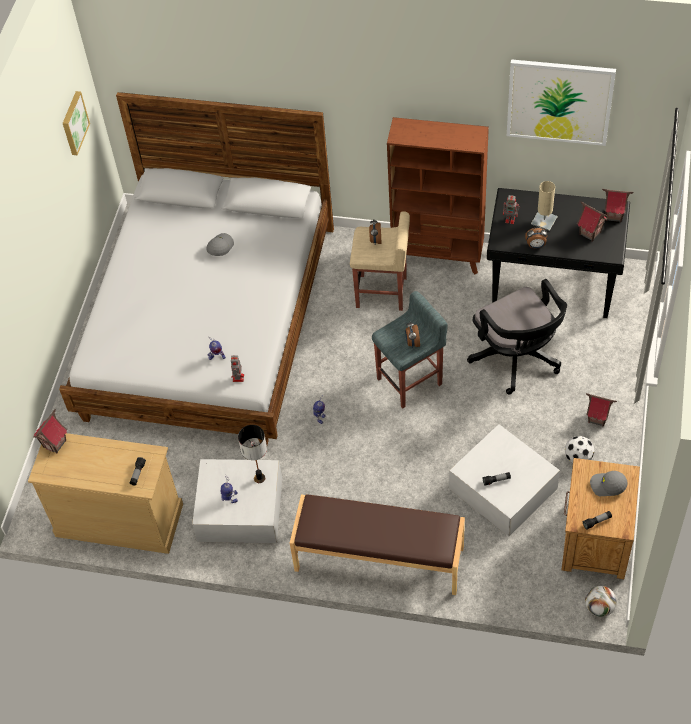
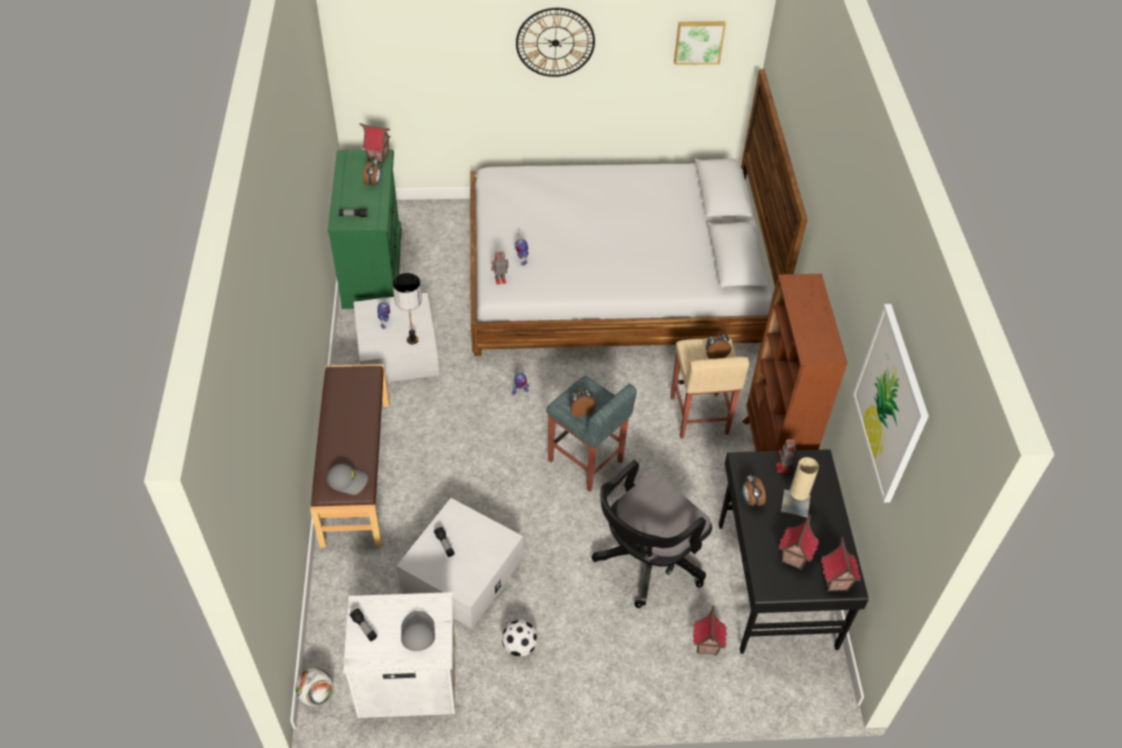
camera: 70 degrees right, 5 degrees down
beige dresser [28,433,183,554] -> green dresser [328,149,402,309]
grey cap [206,233,234,256] -> grey cap moved to [327,464,368,495]
brown nightstand [561,458,640,579] -> white nightstand [343,592,456,718]
toy house [586,393,617,427] -> toy house moved to [693,605,727,656]
none -> alarm clock [363,158,382,187]
none -> wall clock [516,8,595,77]

